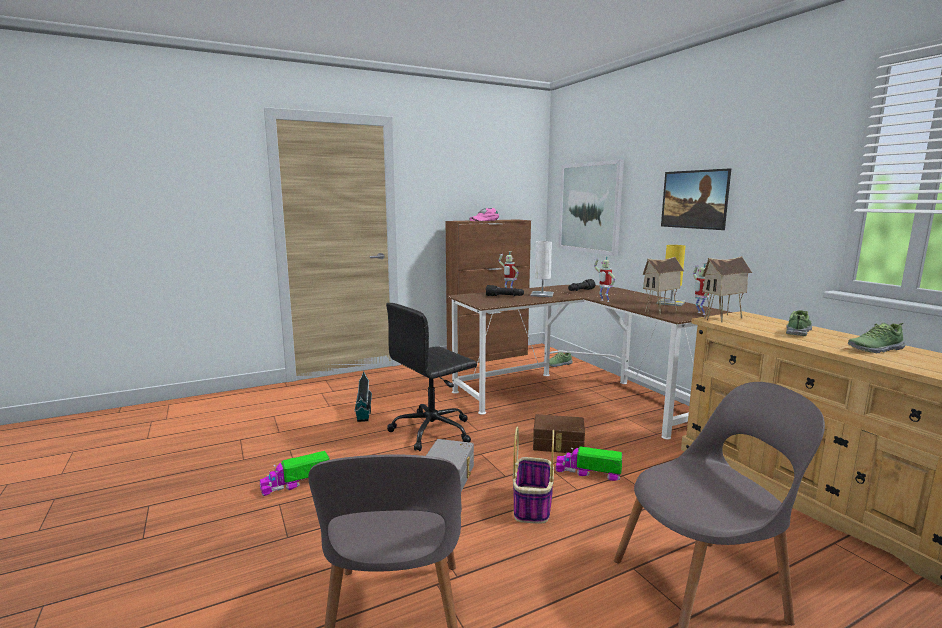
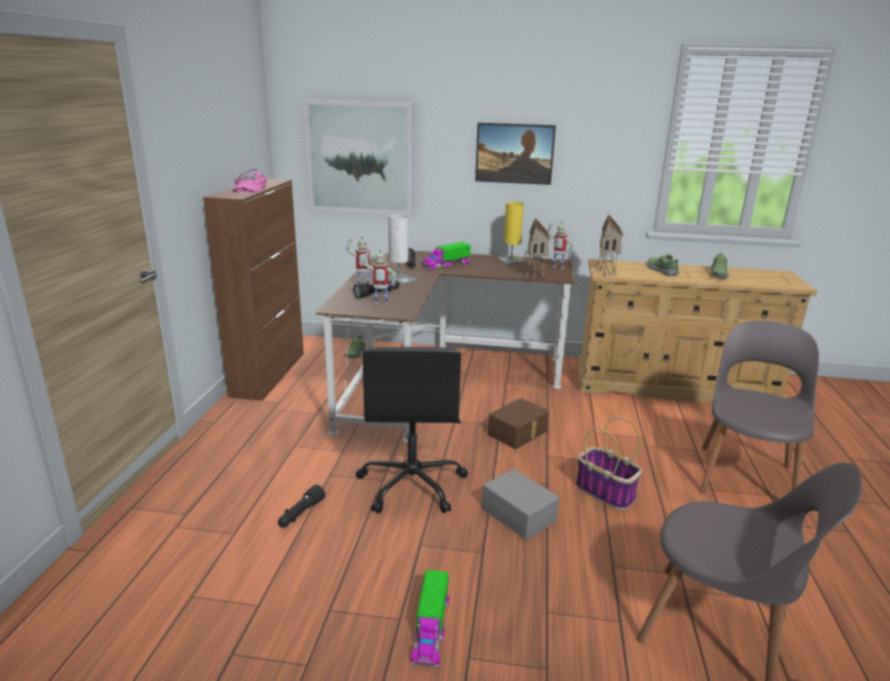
camera: 55 degrees left, 10 degrees up
toy house [354,371,372,422] -> black flashlight [278,485,325,527]
toy truck [555,447,622,481] -> toy truck moved to [421,242,471,270]
toy robot [594,256,616,302] -> toy robot moved to [362,248,398,304]

